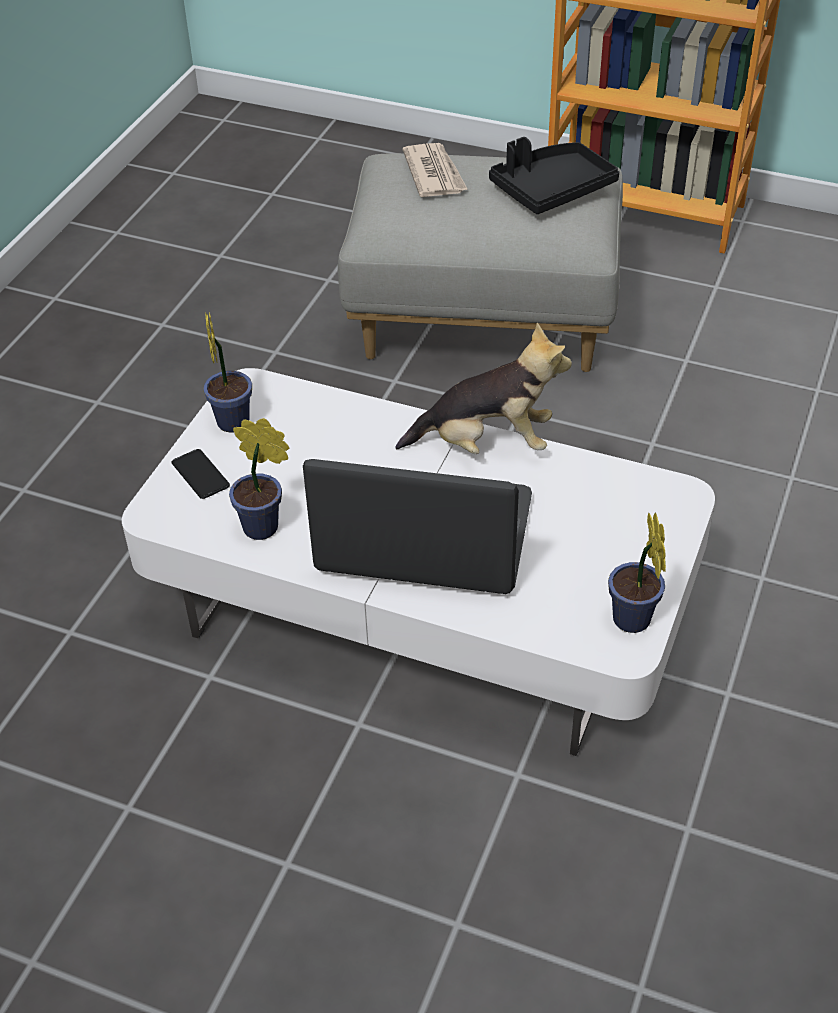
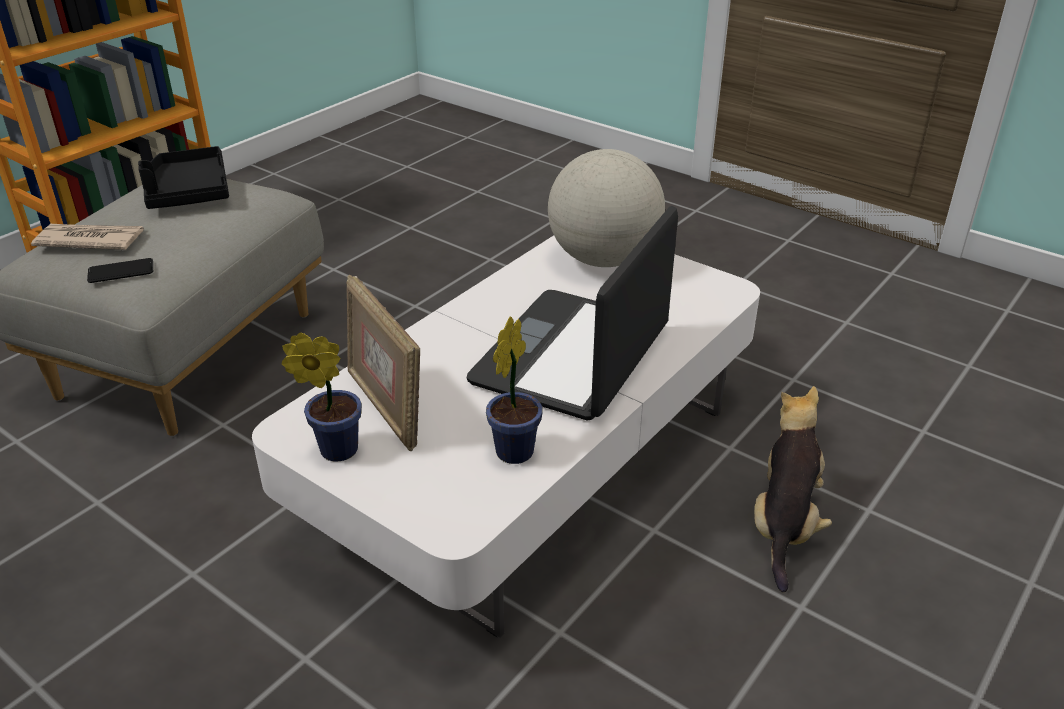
camera: 75 degrees left, 10 degrees down
phone [172,449,230,499] -> phone moved to [87,258,153,283]
plush toy [395,323,572,454] -> plush toy moved to [754,386,832,592]
potted plant [608,512,666,633] -> none
none -> picture frame [347,275,420,451]
none -> globe [548,149,665,267]

